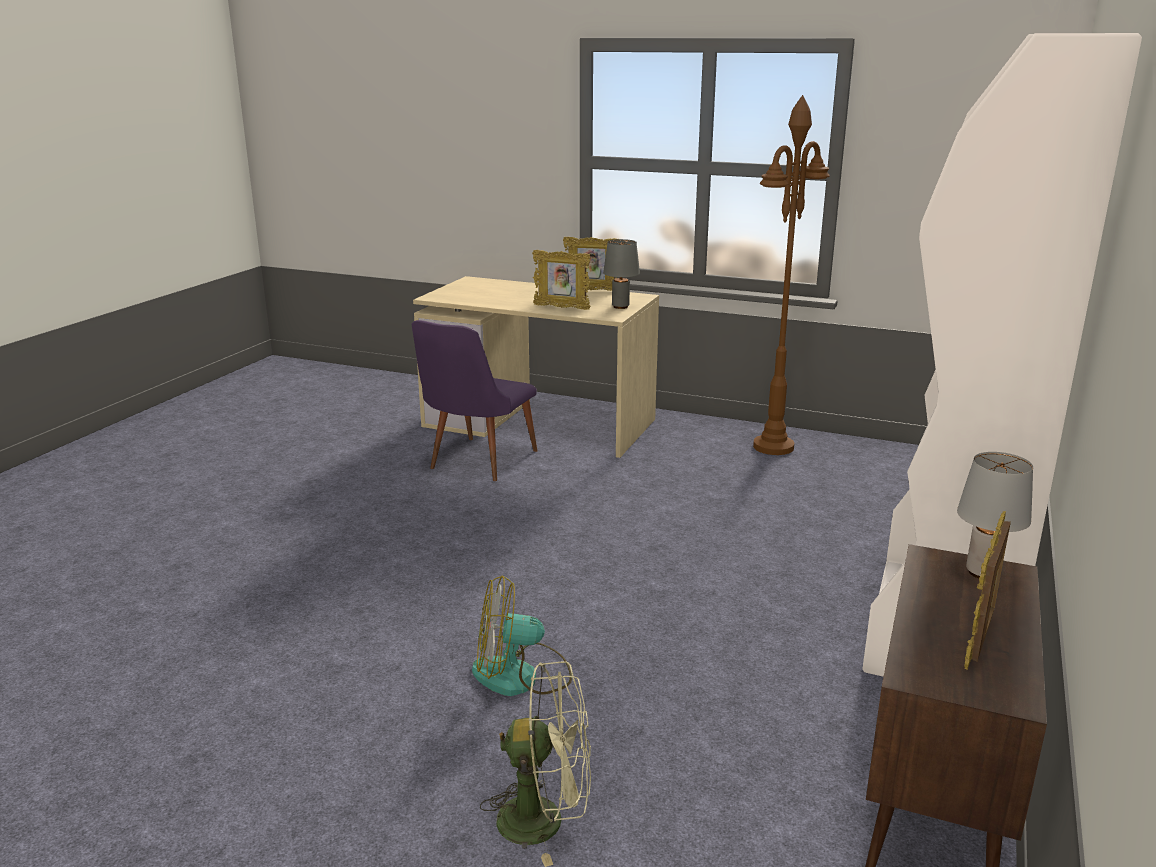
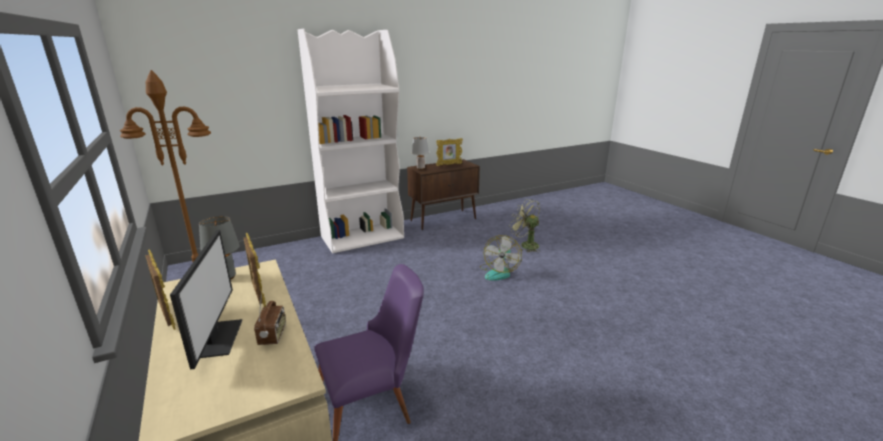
camera: 140 degrees left, 0 degrees up
fan [472,575,572,696] -> fan turned 75 degrees clockwise [480,235,522,281]
none -> monitor [170,230,242,370]
none -> radio [254,299,286,345]

